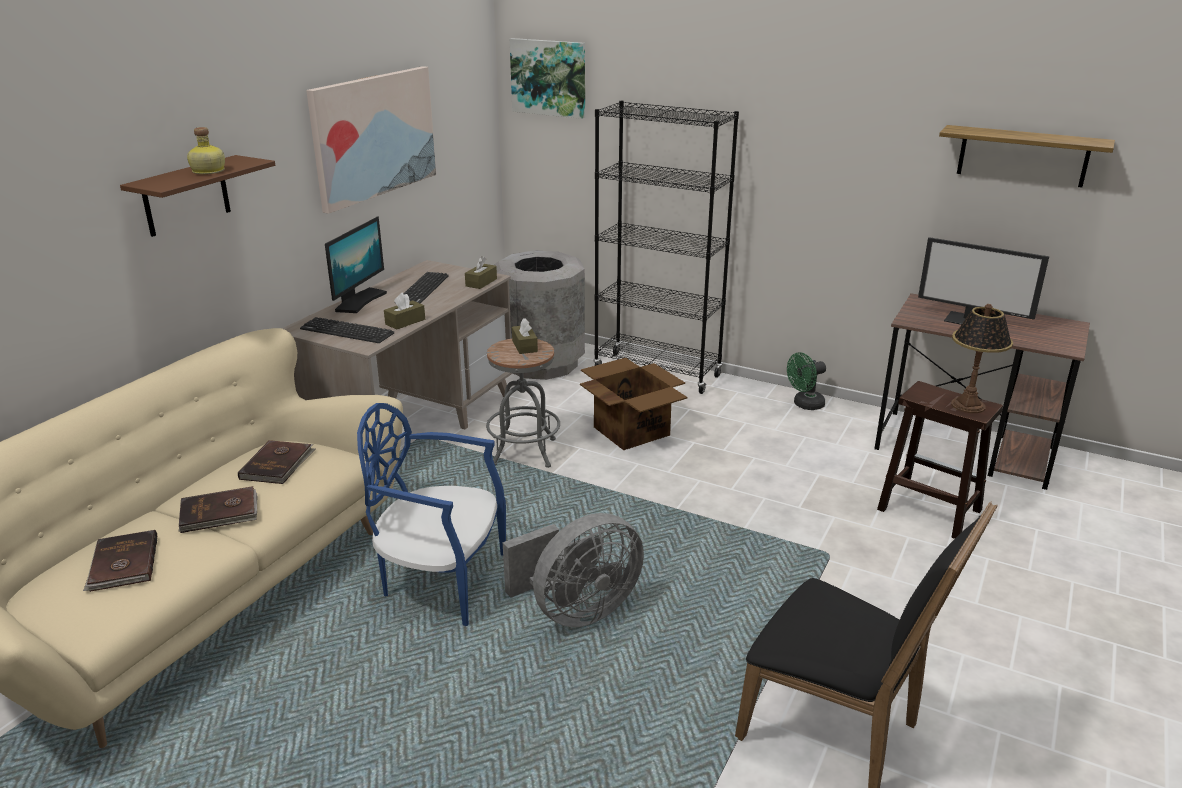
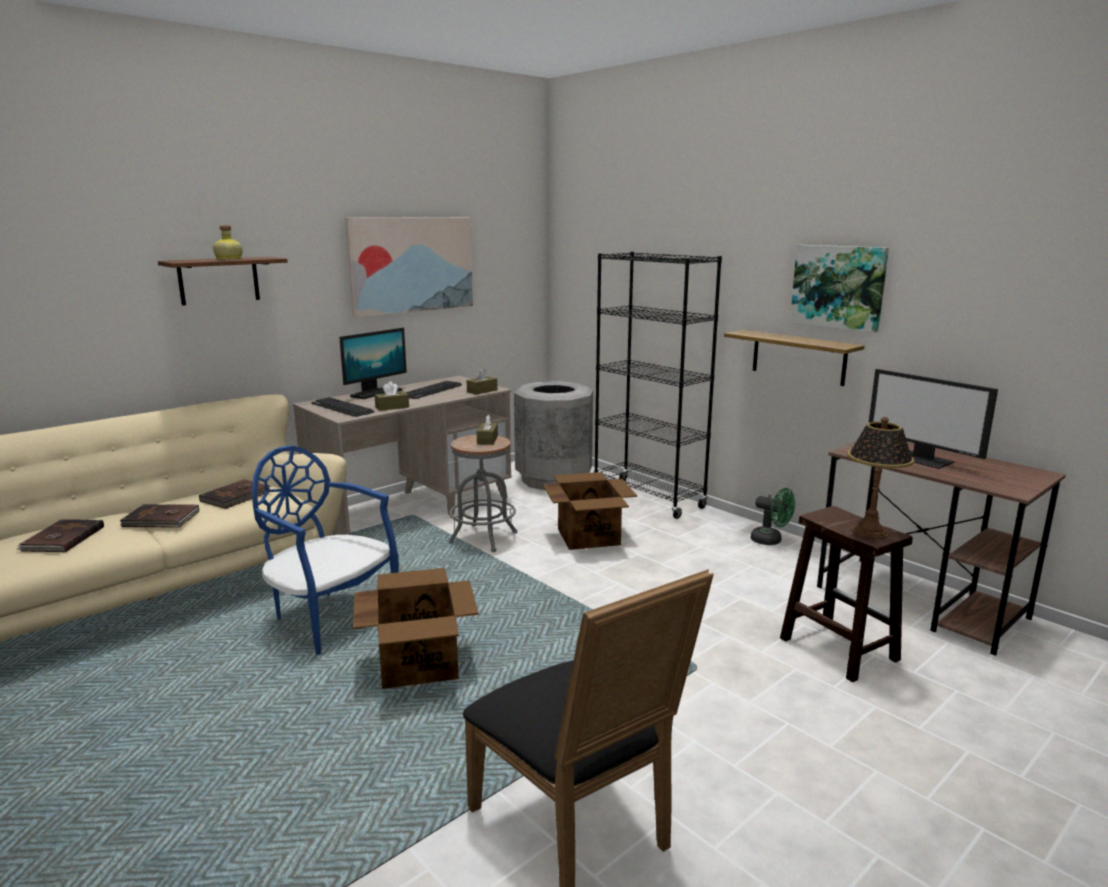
camera: 20 degrees right, 10 degrees down
grey fan [503,513,644,627] -> cardboard box [353,568,478,689]
picture [510,38,585,119] -> picture moved to [790,245,889,333]
green fan [787,352,826,410] -> green fan turned 135 degrees counterclockwise [751,488,795,545]
shelf [939,125,1115,187] -> shelf moved to [724,330,865,386]

